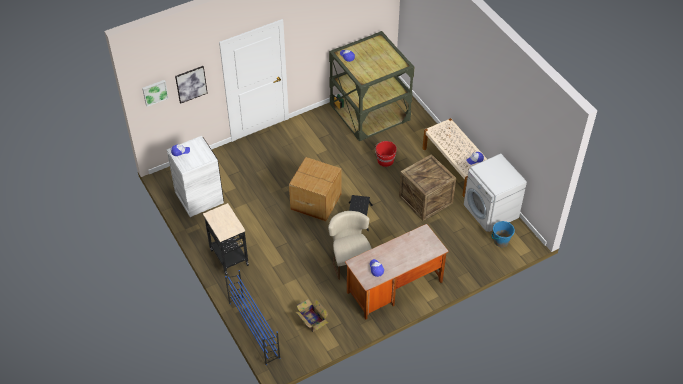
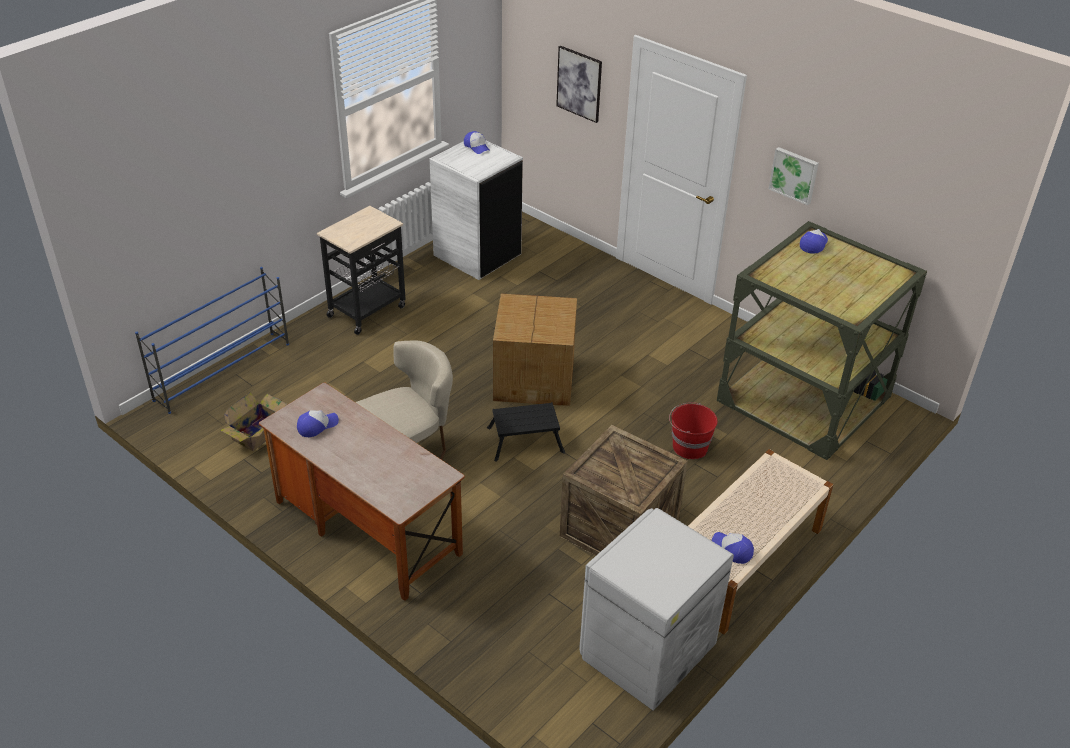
camera: 70 degrees right, 10 degrees down
picture [142,80,169,107] -> picture moved to [769,147,819,205]
blue bucket [492,221,515,247] -> none

